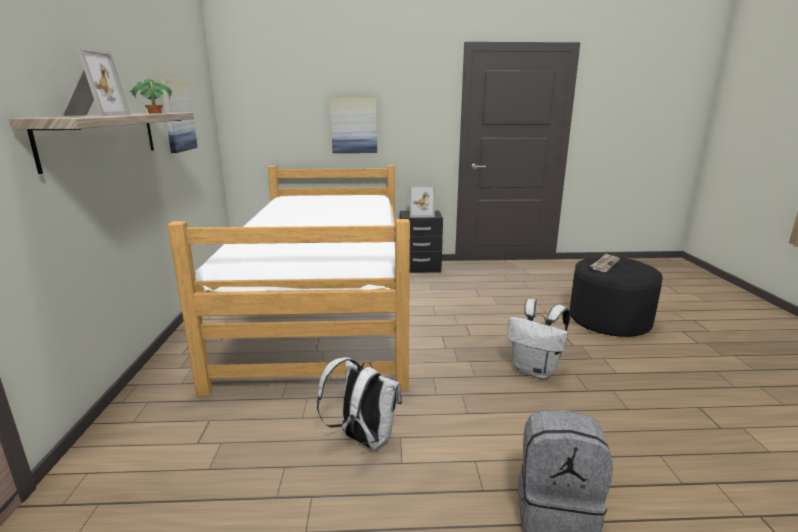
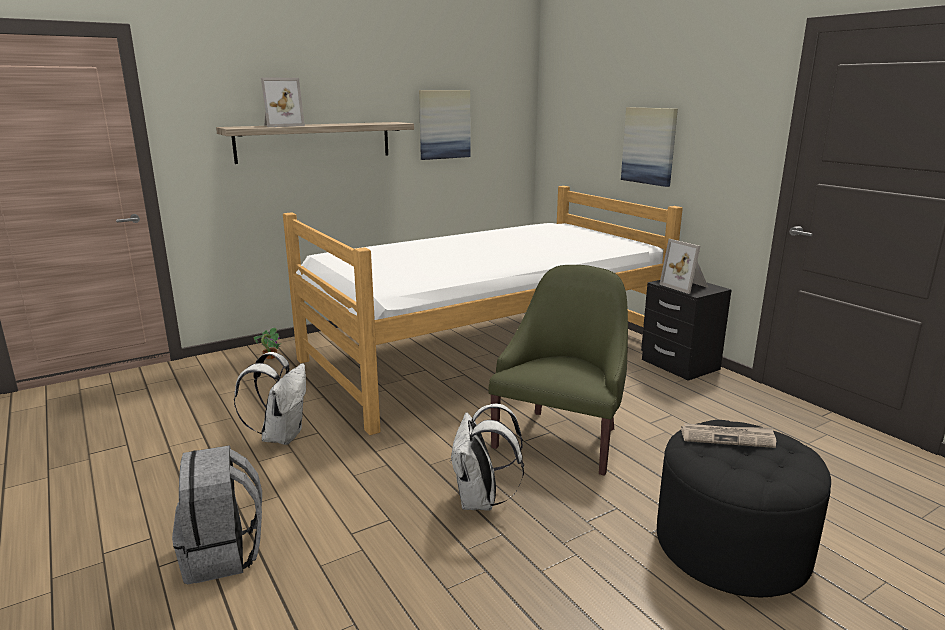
camera: 60 degrees right, 0 degrees up
potted plant [130,78,172,113] -> potted plant moved to [253,328,282,359]
none -> green armchair [488,265,628,476]

